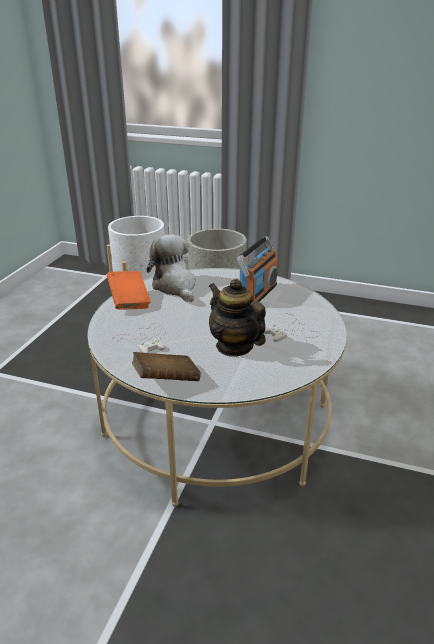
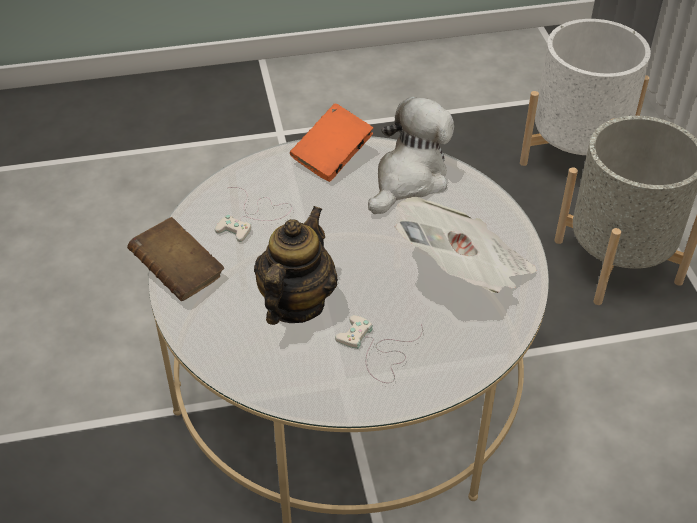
camera: 60 degrees right, 15 degrees up
radio [237,236,278,302] -> newspaper [395,197,536,293]

